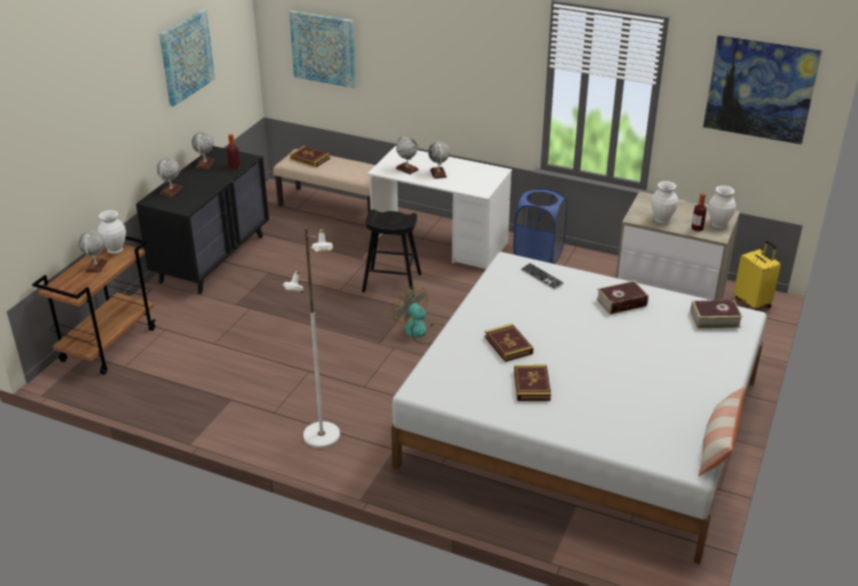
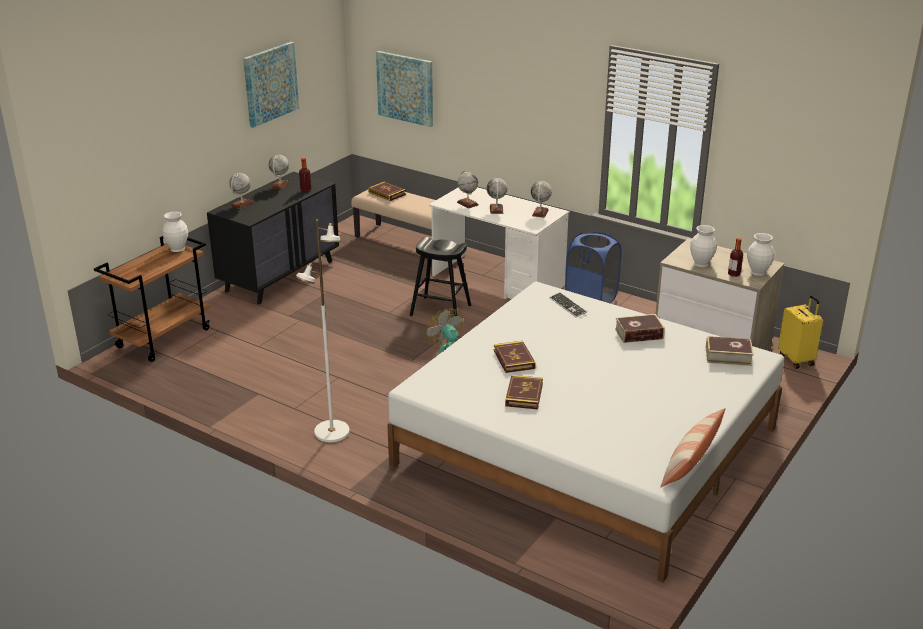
camera: 10 degrees right, 5 degrees down
globe [79,231,108,273] -> globe moved to [531,181,552,218]
picture [703,35,822,145] -> none

